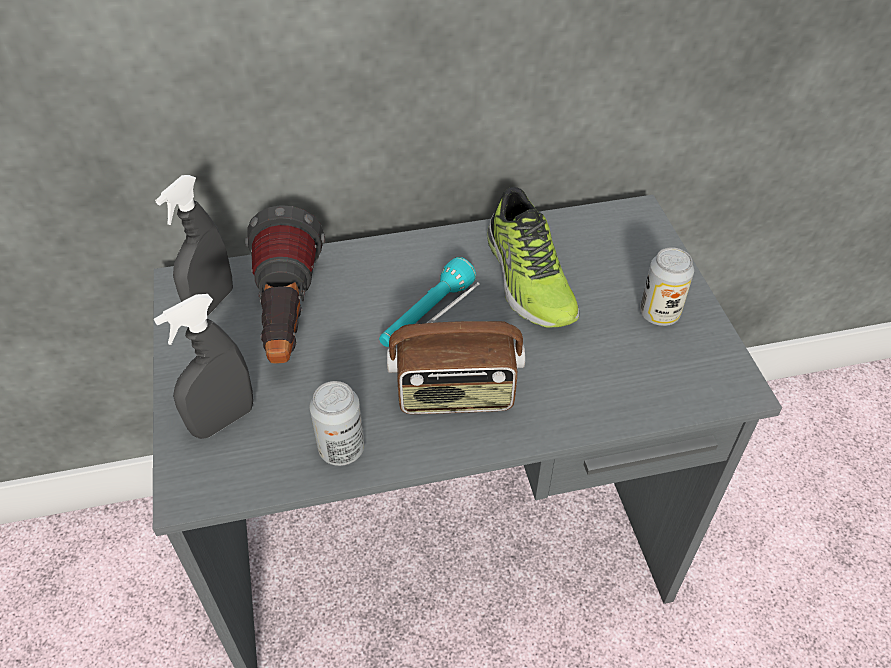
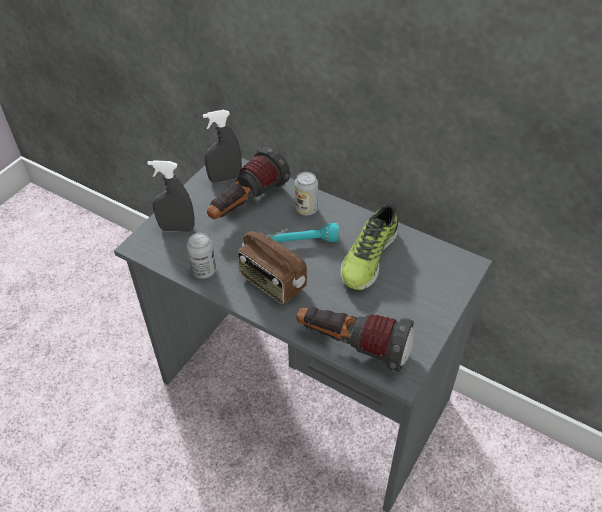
camera: 45 degrees right, 0 degrees up
can [640,247,694,326] -> can moved to [295,172,318,216]
none -> flashlight [297,307,414,372]

